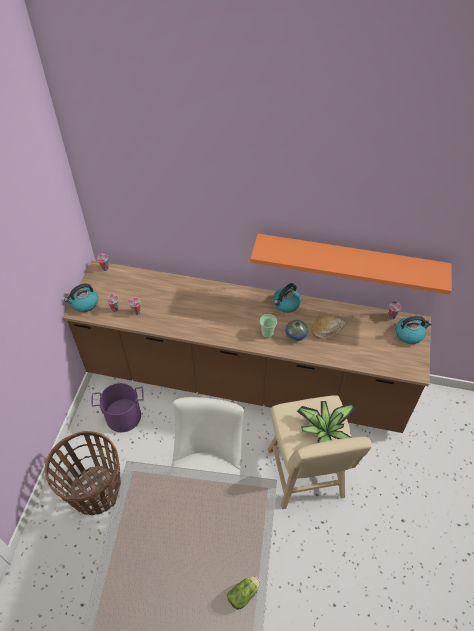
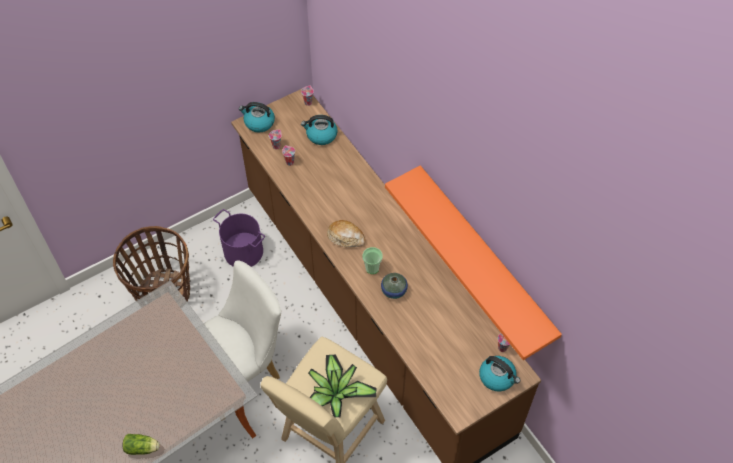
camera: 45 degrees right, 5 degrees up
kettle [273,283,301,313] -> kettle moved to [301,115,337,145]
bread [311,316,345,339] -> bread moved to [327,220,365,247]

